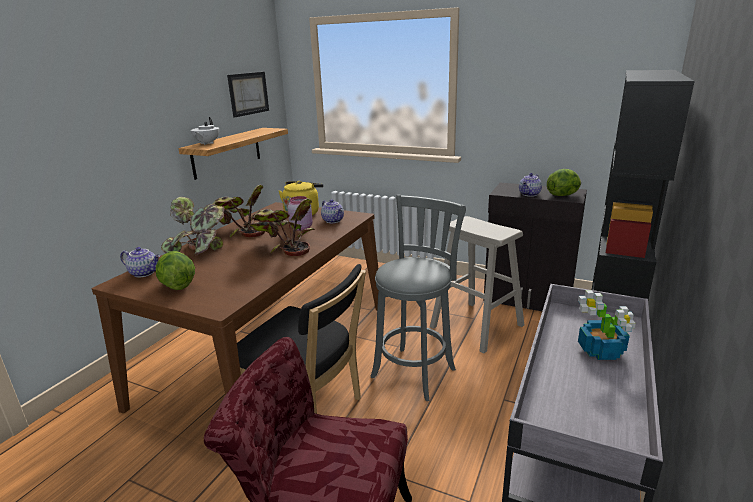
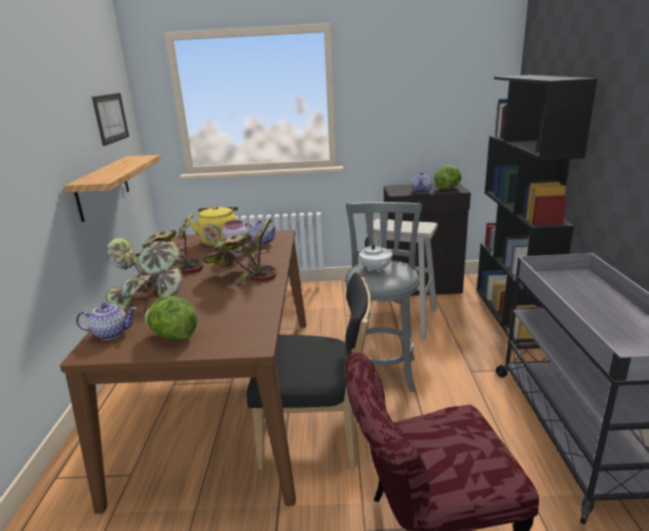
camera: 25 degrees left, 0 degrees up
white teapot [191,117,219,145] -> white teapot moved to [359,237,393,273]
potted plant [578,290,636,360] -> none

